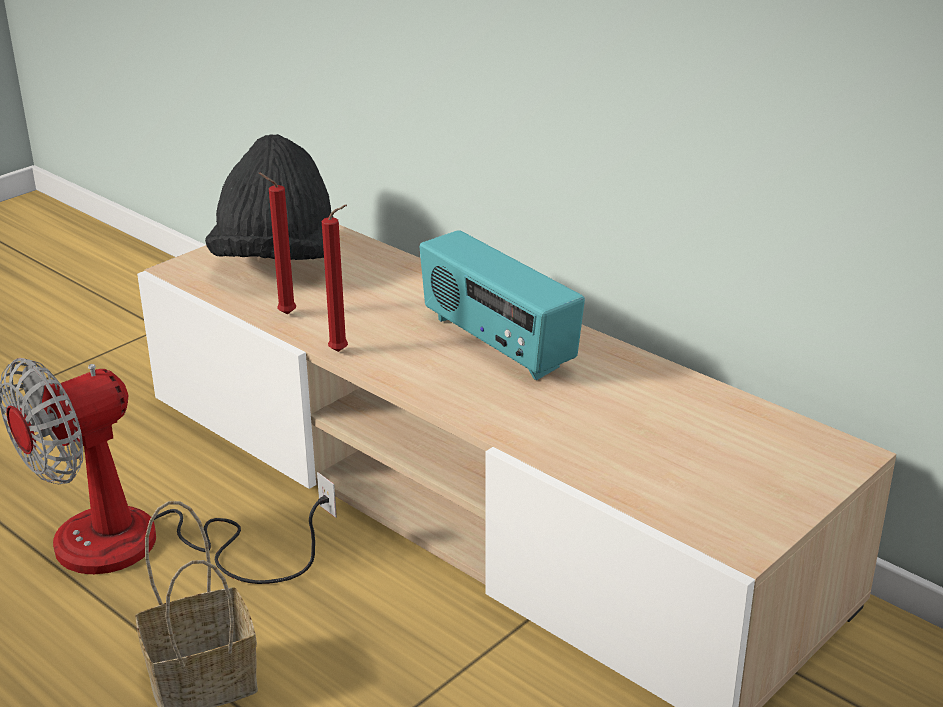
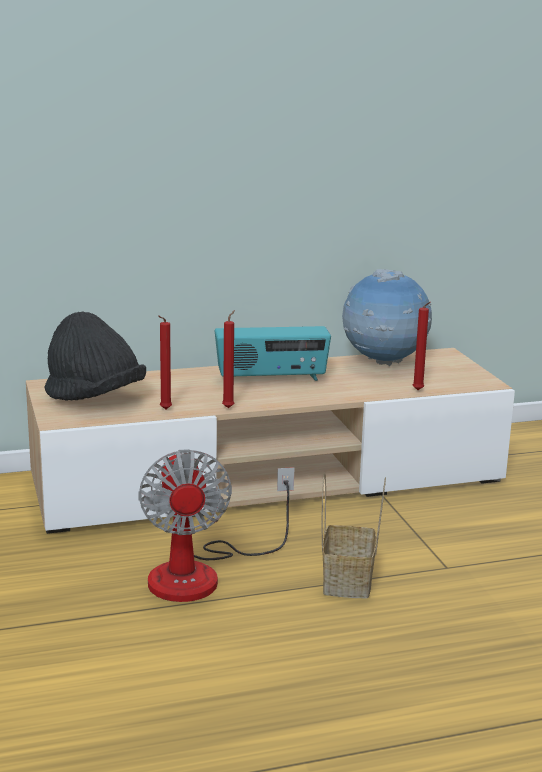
camera: 60 degrees left, 10 degrees down
none -> globe [342,269,432,366]
none -> red candle [413,302,431,390]

